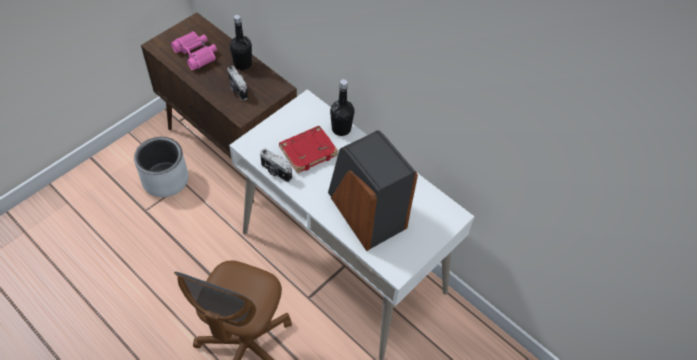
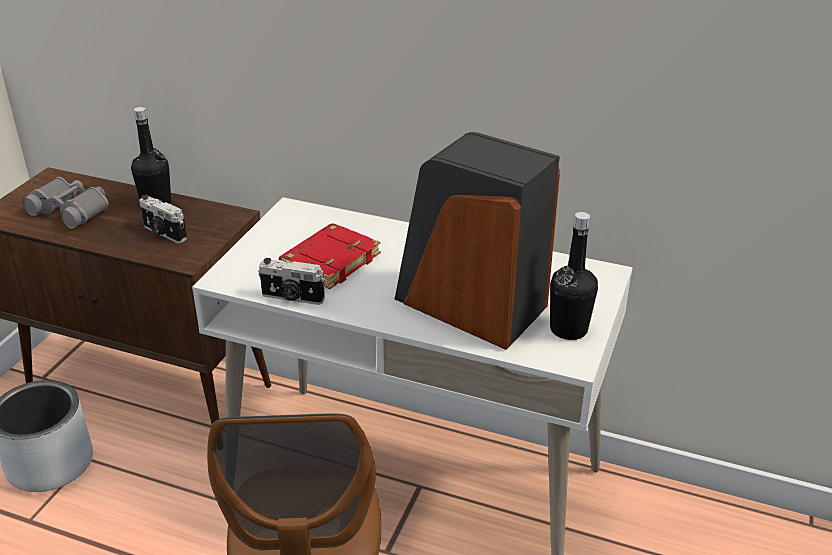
camera: 20 degrees left, 20 degrees down
pink binoculars [171,31,217,70] -> grey binoculars [23,177,109,229]
black bottle [330,79,354,136] -> black bottle moved to [550,212,598,340]

